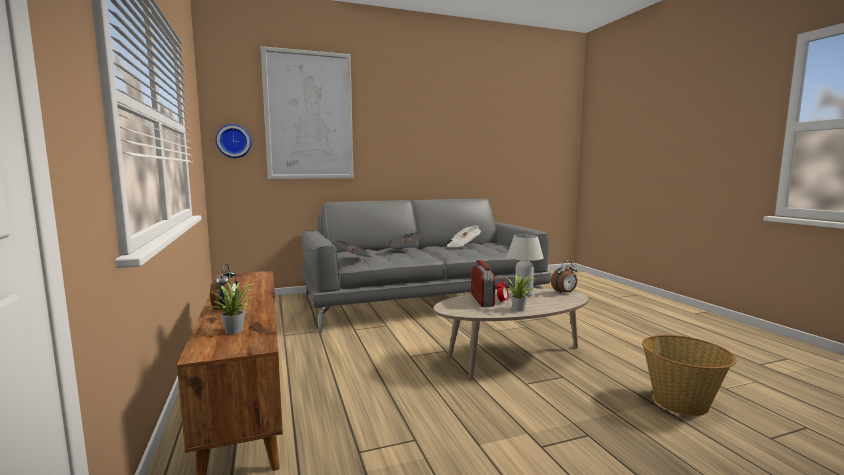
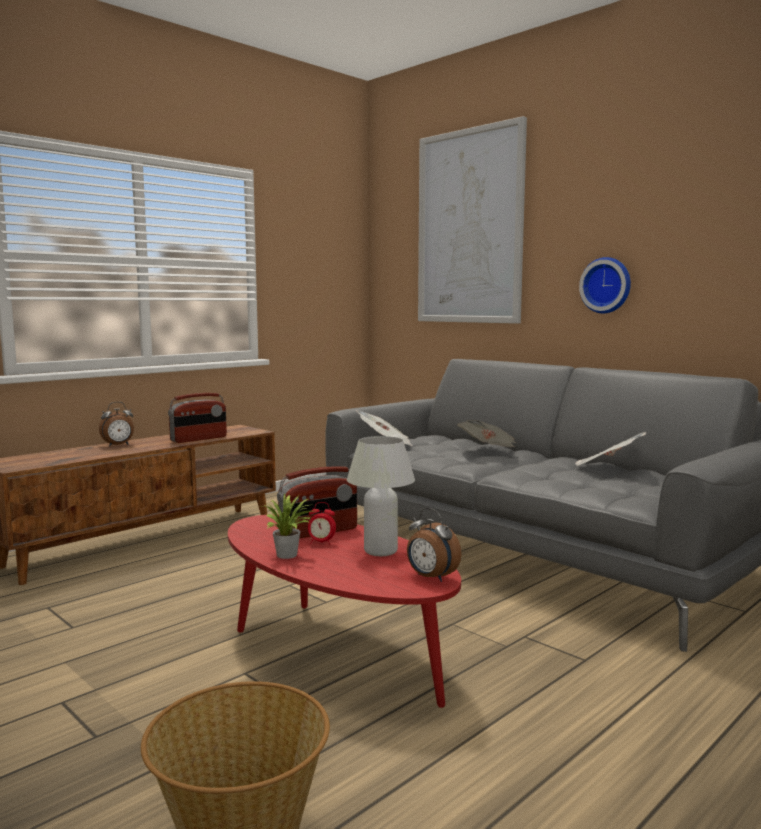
camera: 65 degrees right, 0 degrees up
potted plant [210,283,254,334] -> none
wall clock [216,124,252,158] -> wall clock moved to [579,257,631,313]
beige coffee table [434,288,588,379] -> red coffee table [228,514,461,708]
none -> radio [168,393,227,443]

